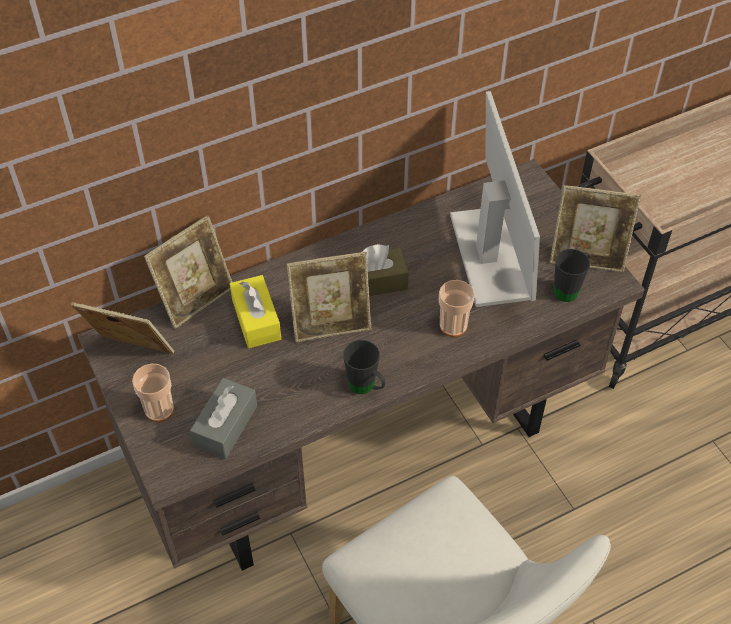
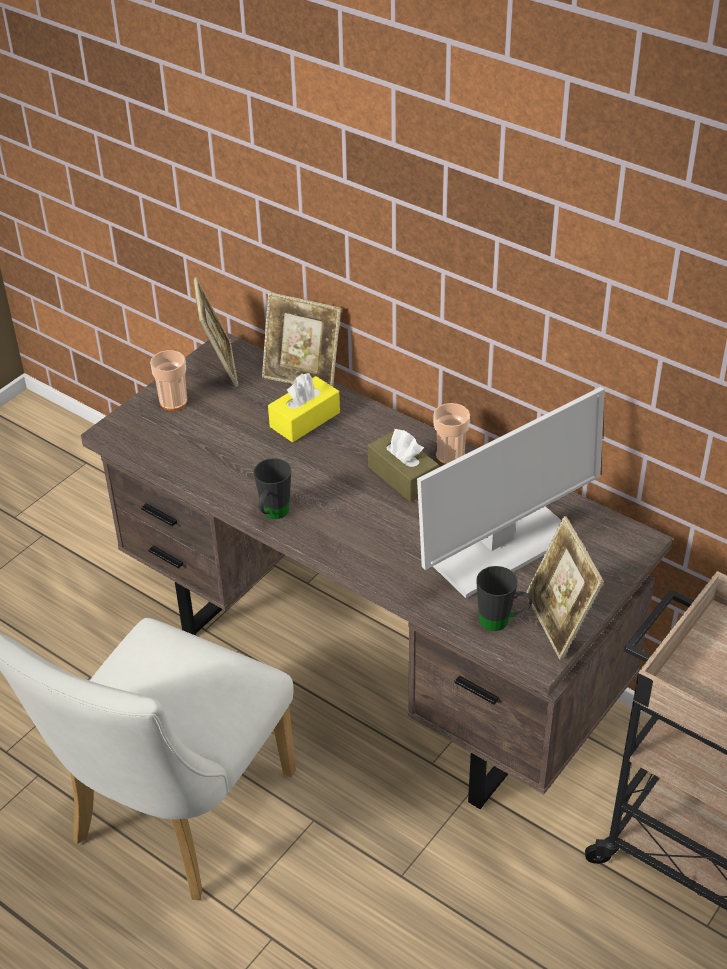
camera: 65 degrees right, 10 degrees down
grey tissue box [190,378,257,459] -> none
picture frame [287,252,371,342] -> none
cup [439,280,475,337] -> cup moved to [433,403,470,465]

